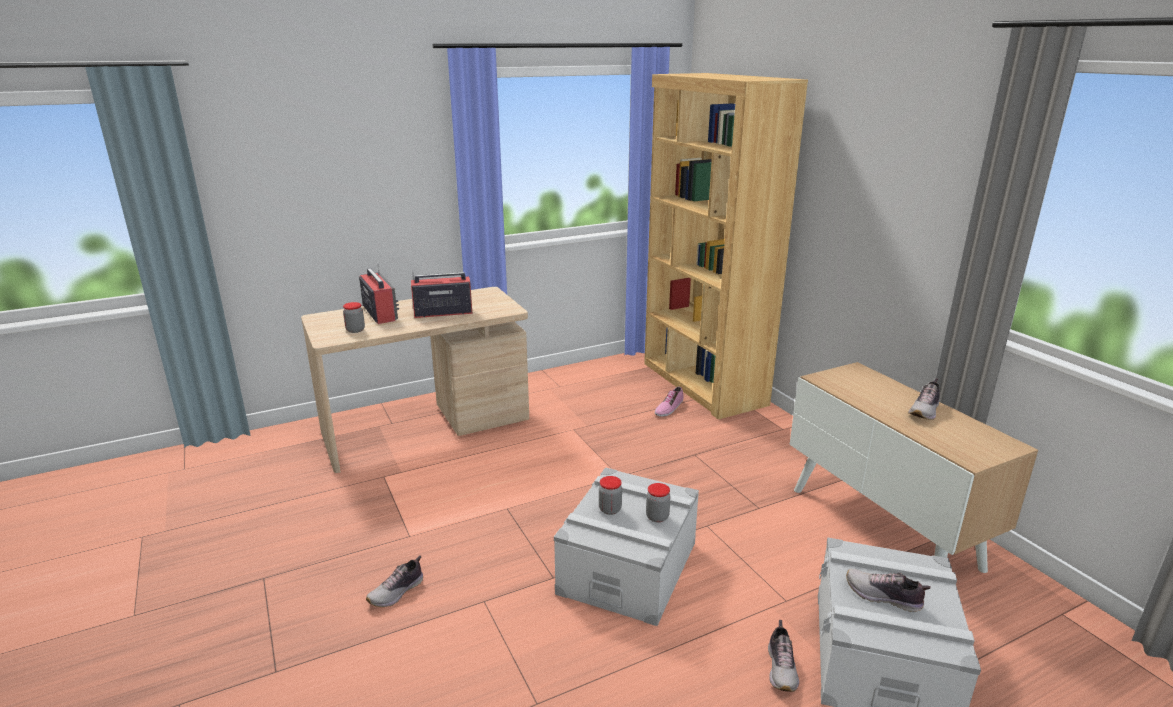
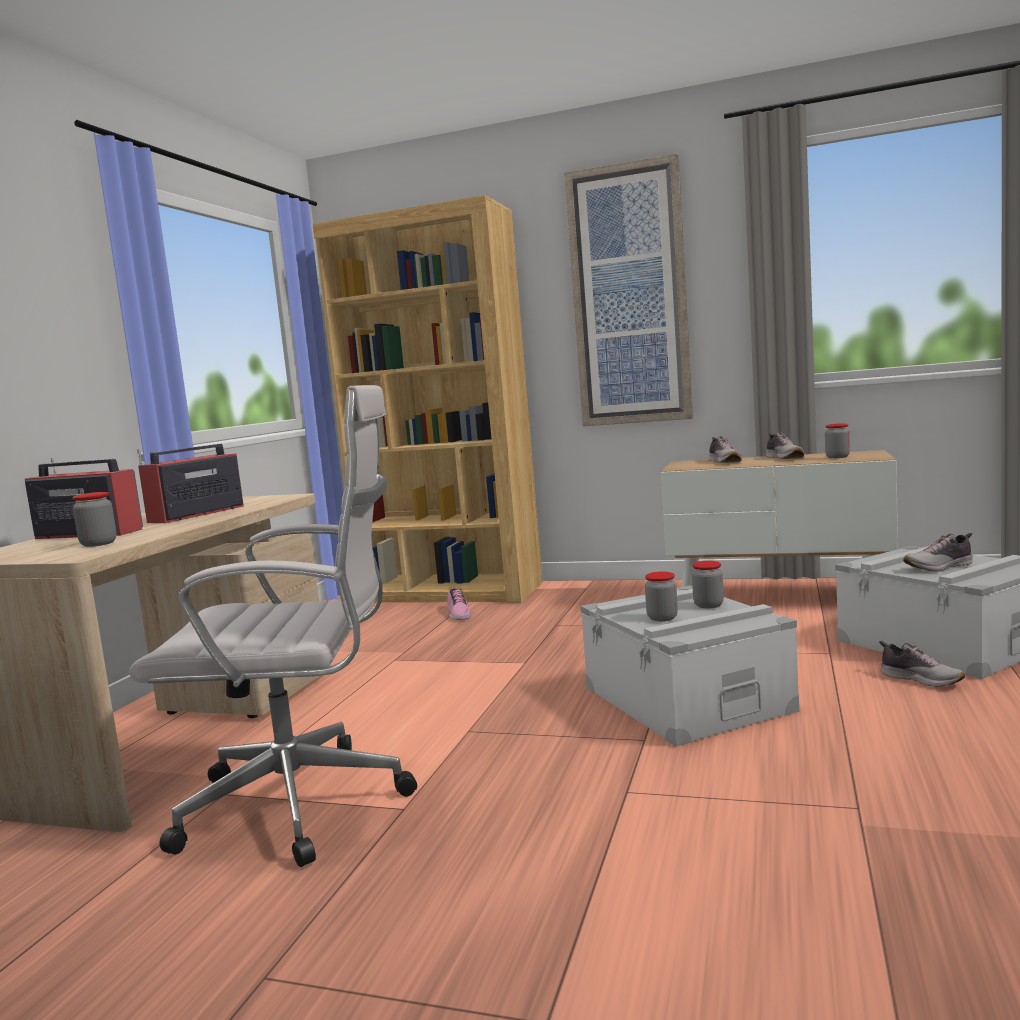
camera: 45 degrees left, 15 degrees down
shoe [366,555,423,607] -> shoe moved to [709,436,742,463]
none -> white office chair [129,385,417,867]
none -> picture [564,154,693,426]
none -> jar [825,423,850,458]

